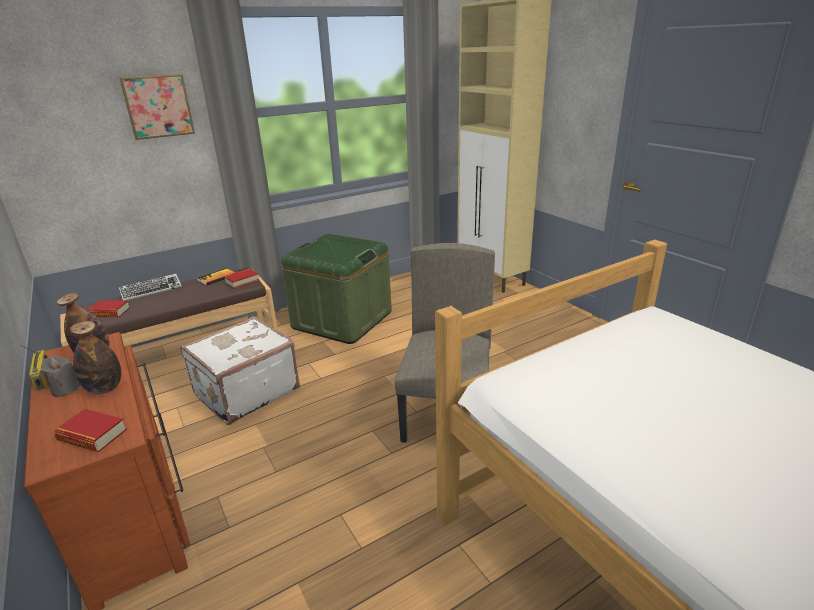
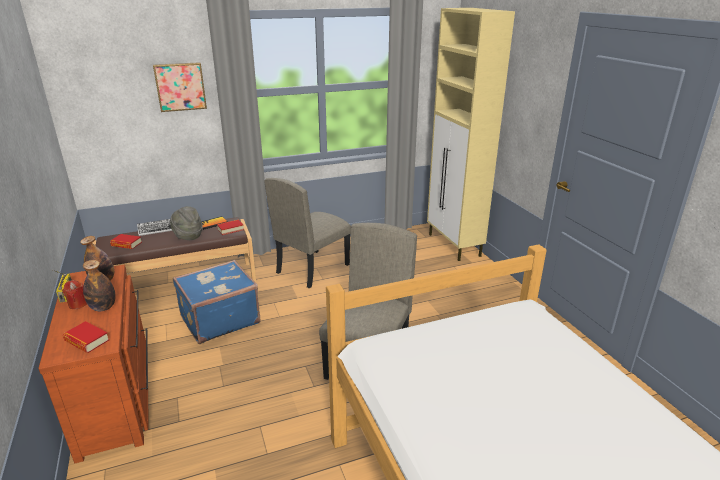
camera: 10 degrees right, 0 degrees up
grey candle [40,356,81,397] -> red candle [62,280,87,309]
white suitcase [180,316,300,425] -> blue suitcase [173,260,261,344]
green storage box [281,234,392,344] -> beige chair [264,178,351,288]
none -> grey hat [170,206,203,240]

